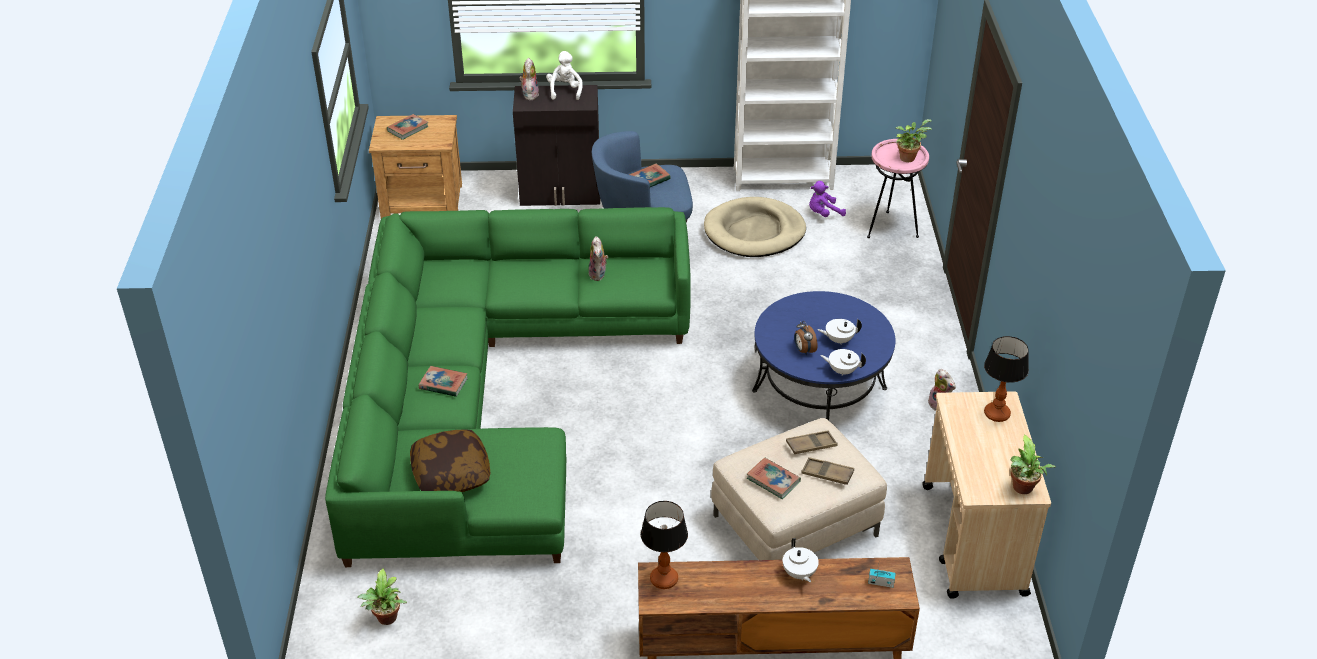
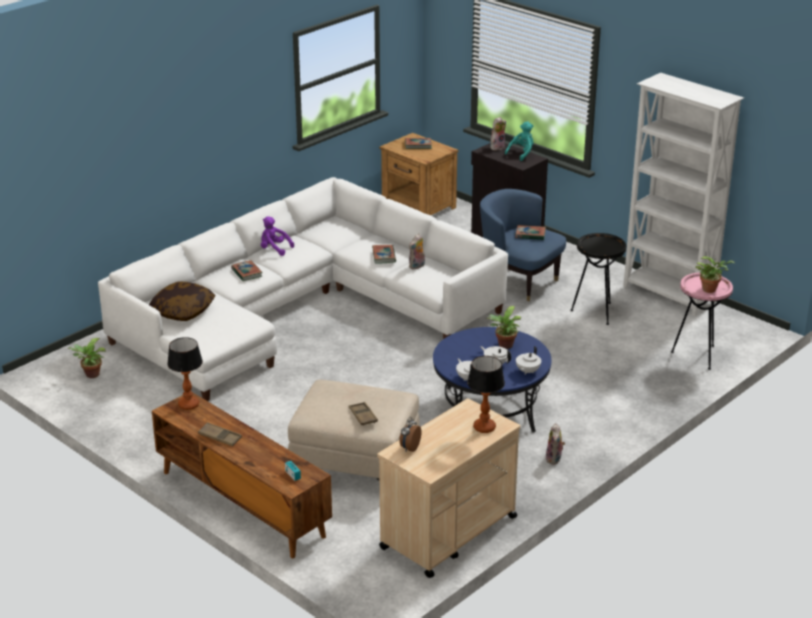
camera: 45 degrees right, 10 degrees down
green sofa [325,207,691,567] -> white sofa [98,177,508,401]
white plush toy [546,51,583,100] -> turquoise plush toy [505,121,533,161]
beige dog bed [704,197,806,257] -> black side table [571,233,626,325]
book [747,458,801,499] -> book moved to [372,245,396,264]
white teapot [783,538,819,582] -> white teapot moved to [516,346,541,375]
brown tray [786,430,838,454] -> brown tray moved to [198,422,242,446]
alarm clock [794,321,817,356] -> alarm clock moved to [399,417,421,452]
purple plush toy [809,181,846,217] -> purple plush toy moved to [261,217,294,256]
potted plant [1010,435,1056,494] -> potted plant moved to [486,306,521,349]

